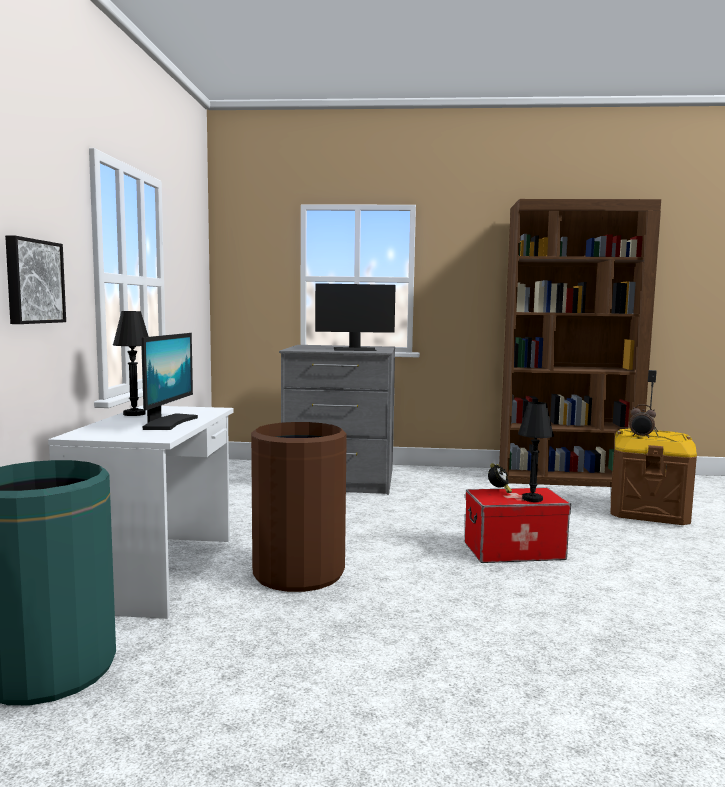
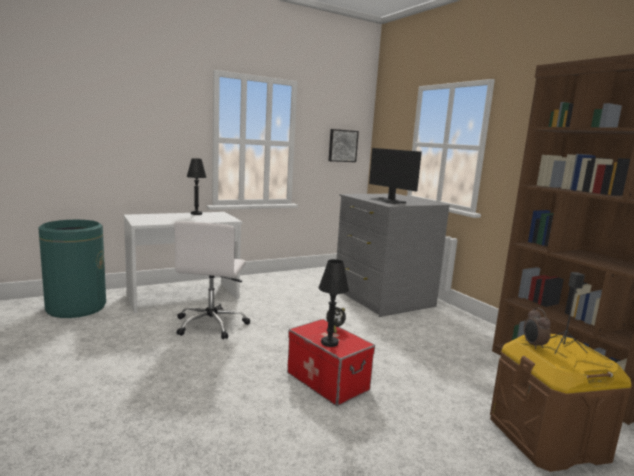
camera: 55 degrees right, 5 degrees up
picture [5,235,66,324] -> picture moved to [329,129,359,162]
monitor [141,333,198,430] -> none
brown trash can [251,422,347,592] -> white office chair [174,221,250,339]

